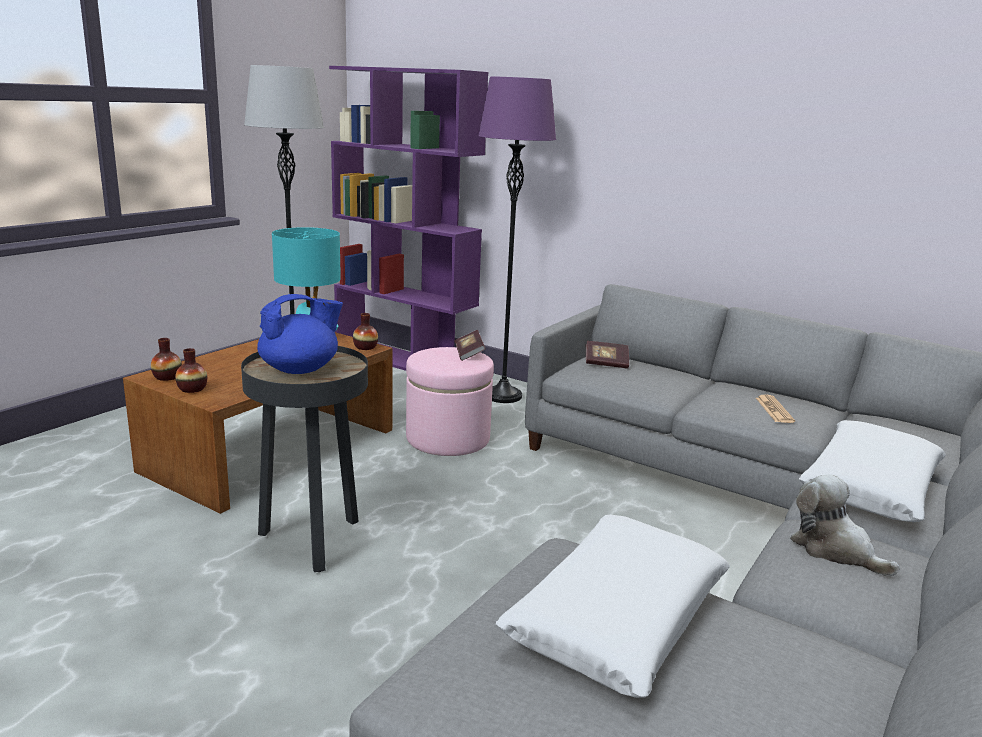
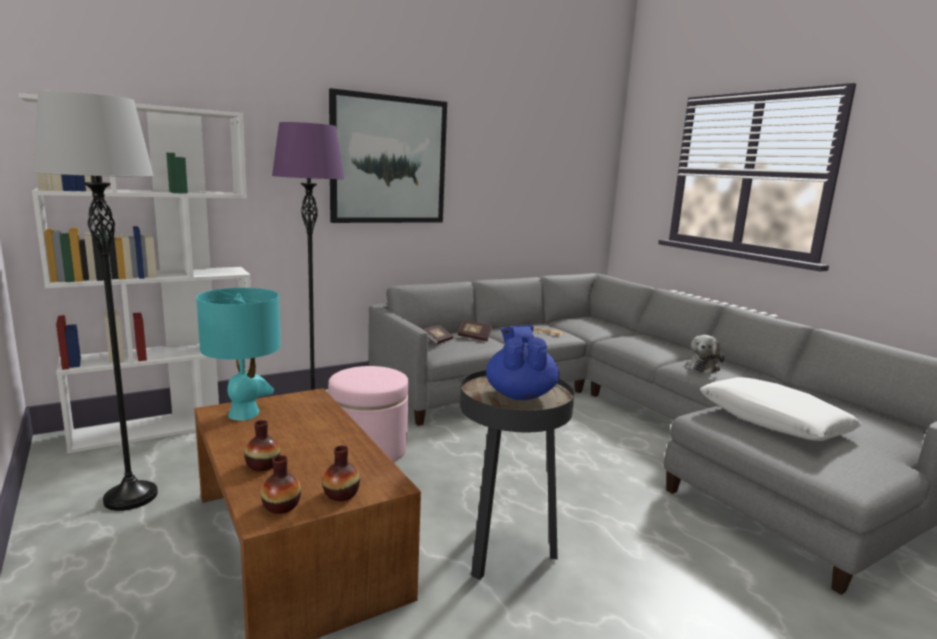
camera: 65 degrees left, 5 degrees down
purple bookcase [329,66,488,371] -> white bookcase [19,93,251,453]
vase [353,313,378,350] -> vase moved to [244,420,280,471]
book [454,330,486,361] -> book moved to [458,320,492,341]
plush toy [790,475,900,576] -> plush toy turned 45 degrees counterclockwise [686,335,725,374]
white pillow [799,420,946,522] -> none
none -> picture [329,88,447,223]

